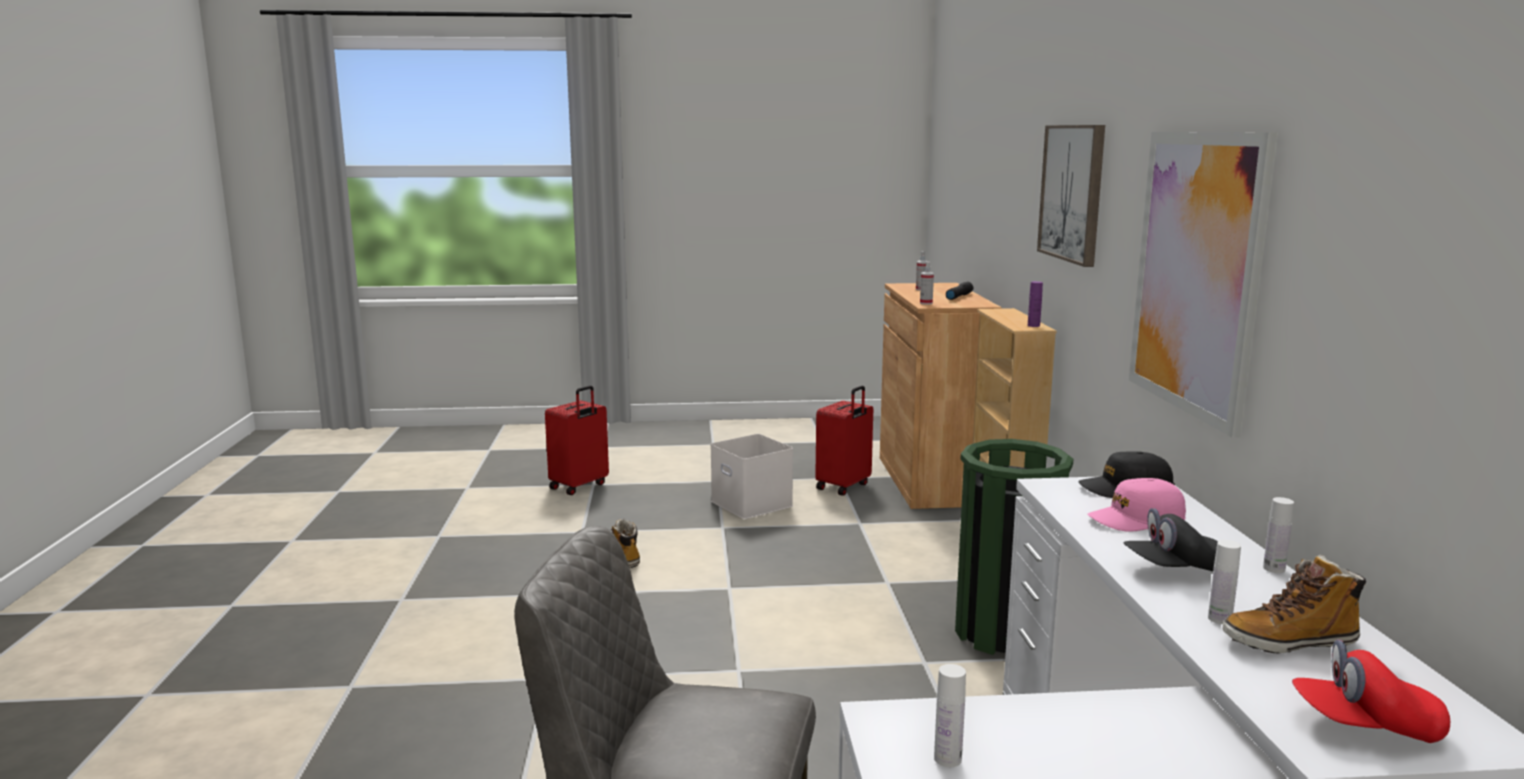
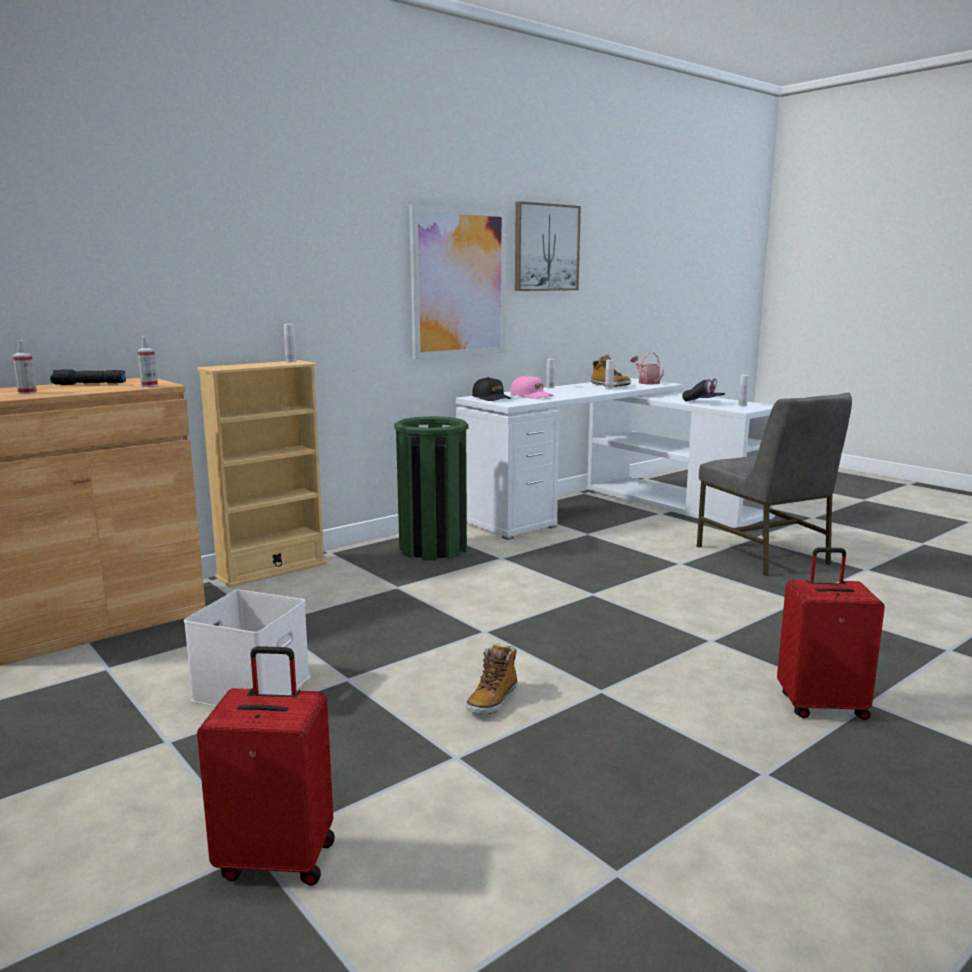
camera: 125 degrees left, 0 degrees up
red suitcase [815,386,873,496] -> red suitcase moved to [777,547,885,720]
purple bottle [1028,281,1043,327] -> white bottle [284,324,296,362]
picture [1037,125,1105,267] -> picture moved to [515,201,581,291]
black cap [1124,508,1218,571] -> black cap moved to [682,378,725,401]
red cap [1292,639,1450,743] -> watering can [630,352,664,384]

